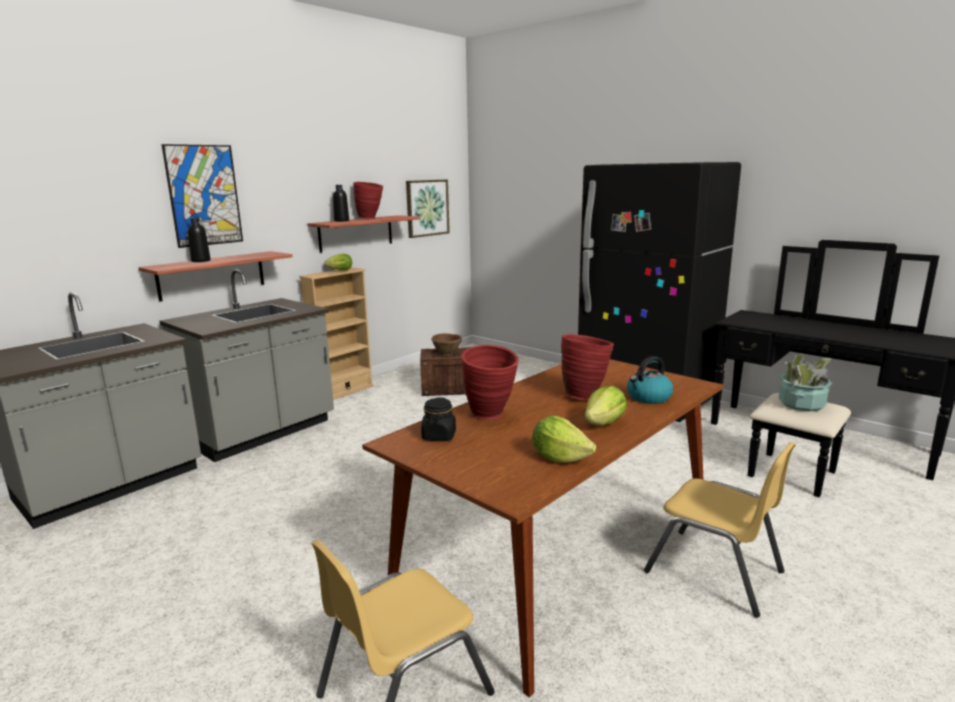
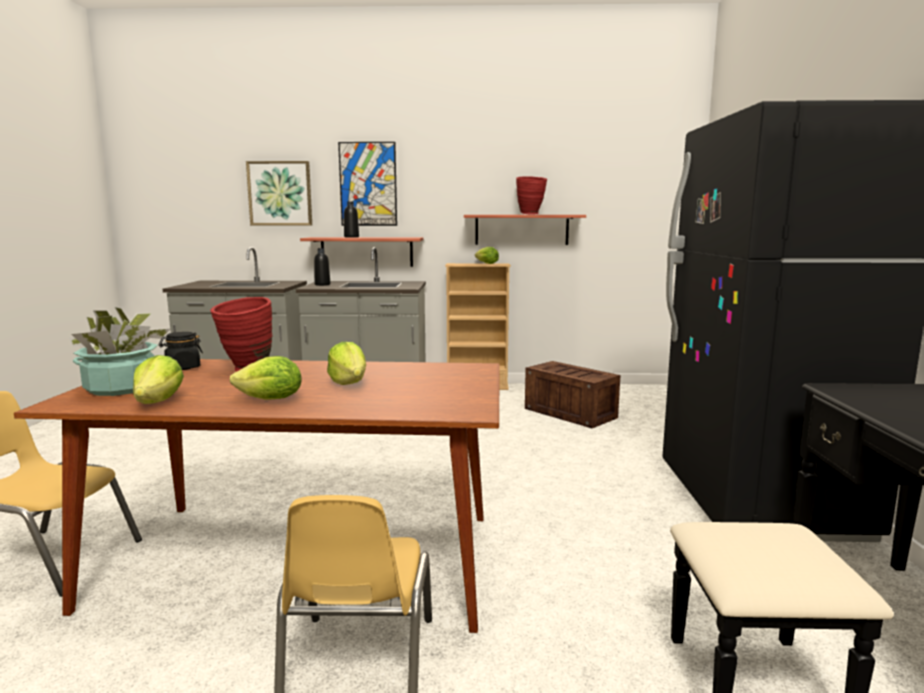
camera: 50 degrees right, 5 degrees down
black bottle [333,185,349,222] -> black bottle moved to [314,248,330,286]
picture [406,180,450,238] -> picture moved to [246,161,312,225]
brown bowl [431,333,462,355] -> none
red vase [561,334,614,400] -> lettuce [327,342,366,385]
kettle [627,356,673,404] -> none
potted plant [779,354,834,412] -> potted plant moved to [69,307,172,396]

